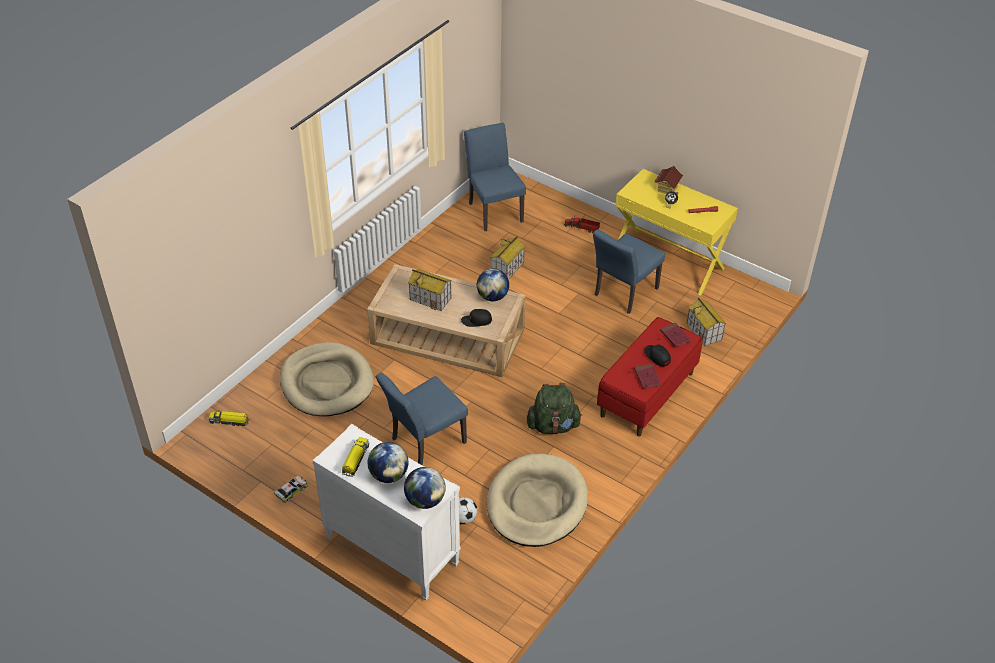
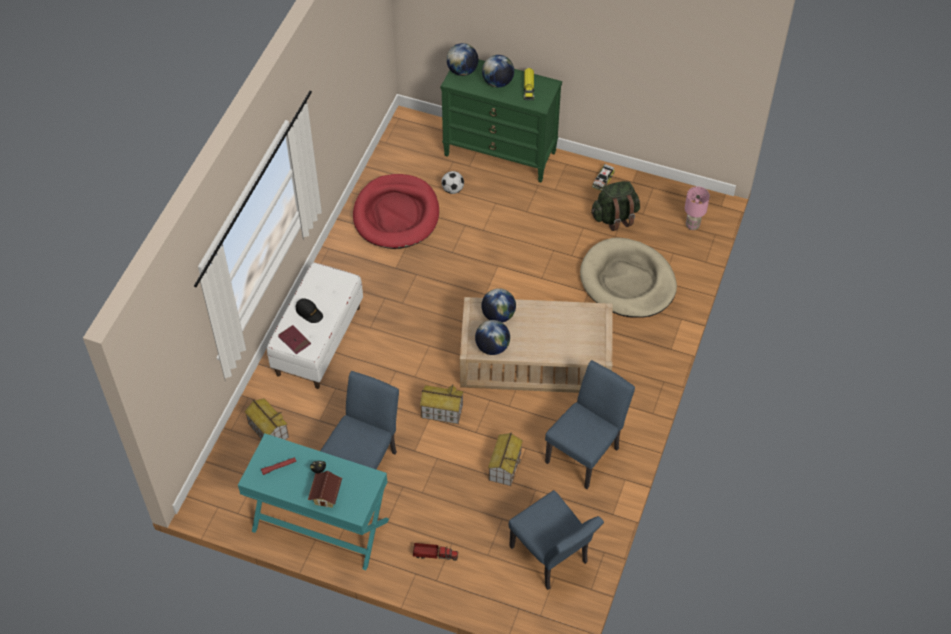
camera: 165 degrees right, 10 degrees up
toy truck [209,410,250,426] -> pink table lamp [685,186,710,230]
white dresser [312,424,461,601] -> green dresser [441,60,562,183]
blue chair [376,373,468,466] -> blue chair moved to [545,360,635,489]
toy house [408,269,452,311] -> toy house moved to [420,384,463,424]
black cap [461,309,492,327] -> globe [481,288,516,323]
beige dog bed [487,453,588,547] -> red dog bed [353,174,439,249]
green backpack [527,383,582,434] -> green backpack moved to [591,181,640,231]
red bench [597,317,702,437] -> white bench [267,262,363,389]
yellow desk [615,169,738,296] -> turquoise desk [238,434,389,570]
red book [634,364,661,389] -> none

